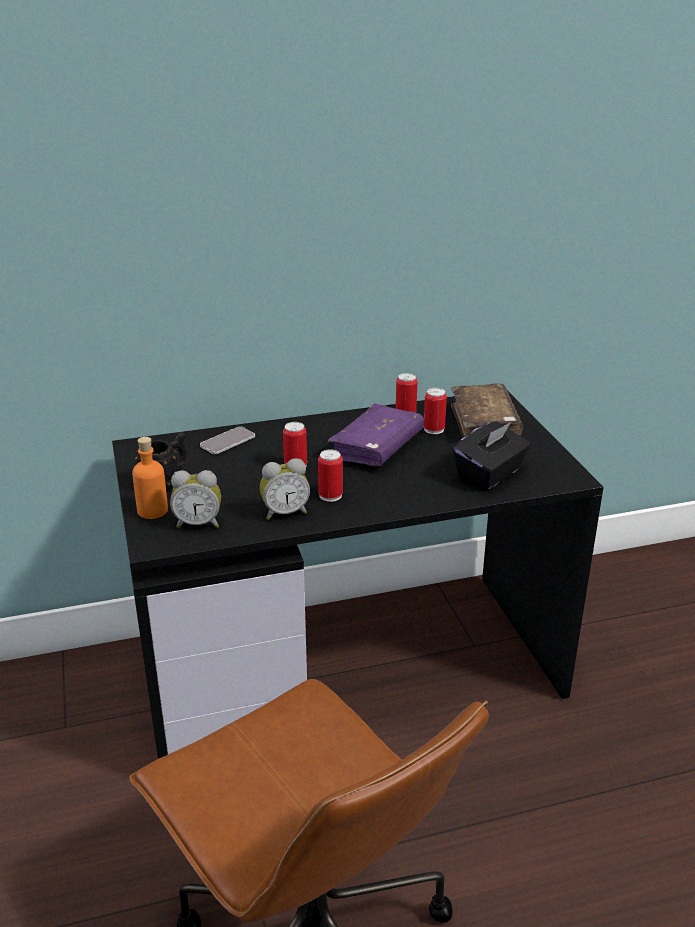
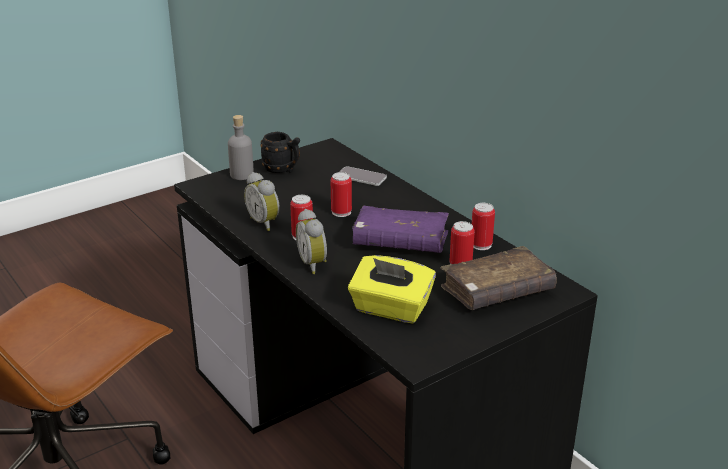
camera: 70 degrees right, 0 degrees up
orange bottle [132,437,168,519] -> grey bottle [228,115,254,180]
alarm clock [170,470,221,528] -> alarm clock moved to [296,209,327,274]
black tissue box [453,422,530,490] -> yellow tissue box [348,255,436,323]

